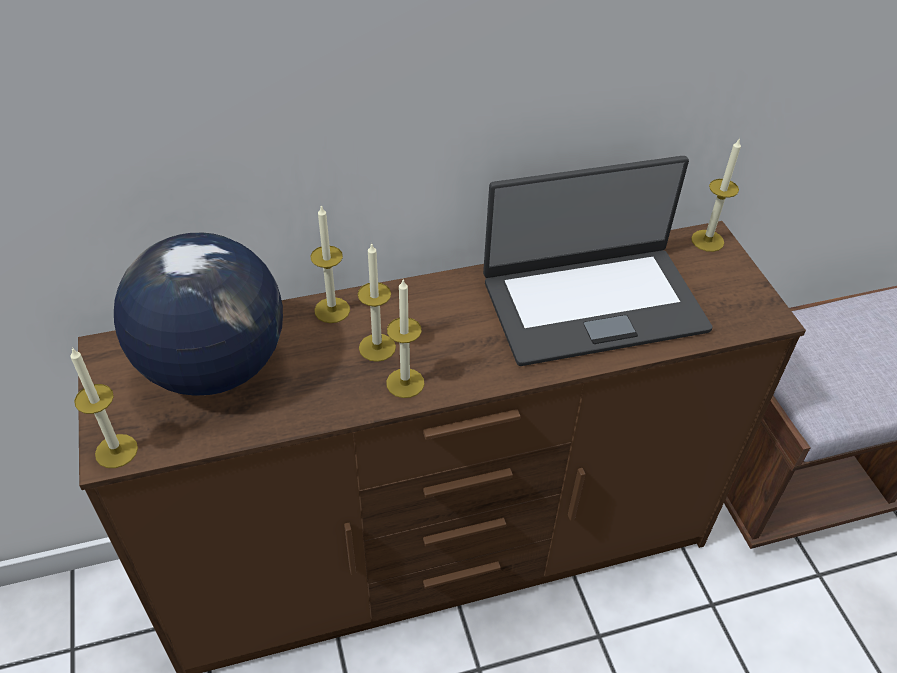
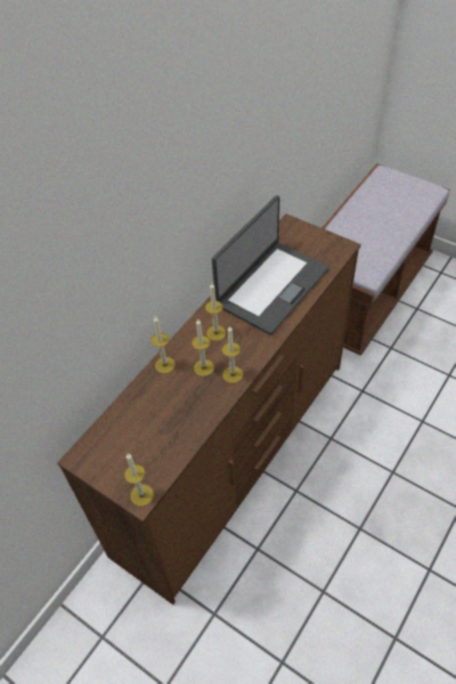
camera: 35 degrees left, 5 degrees up
globe [114,233,283,396] -> none
candle [691,138,741,252] -> candle moved to [205,283,226,341]

